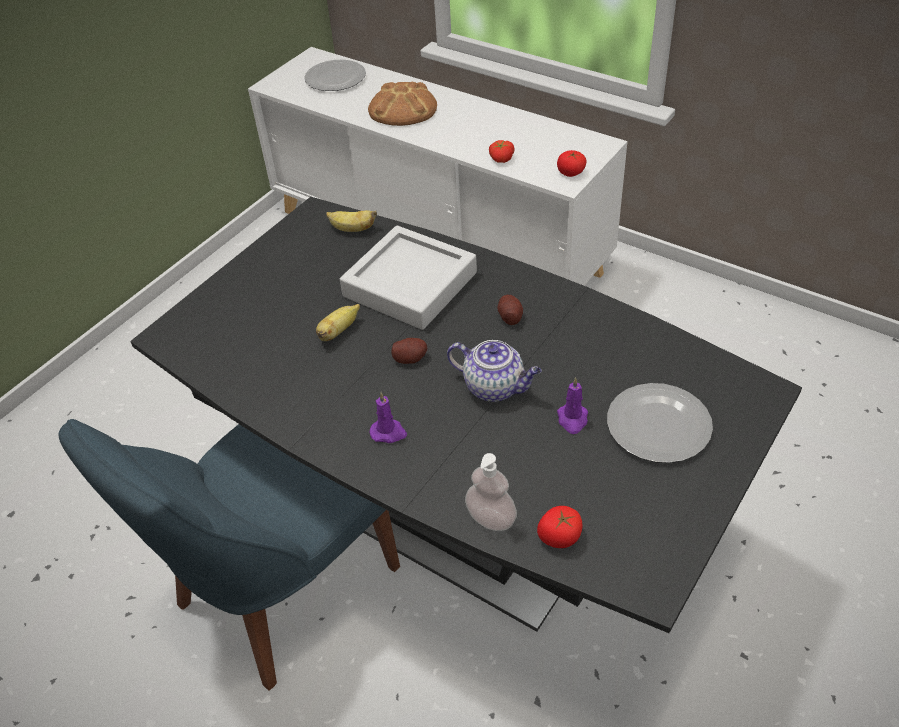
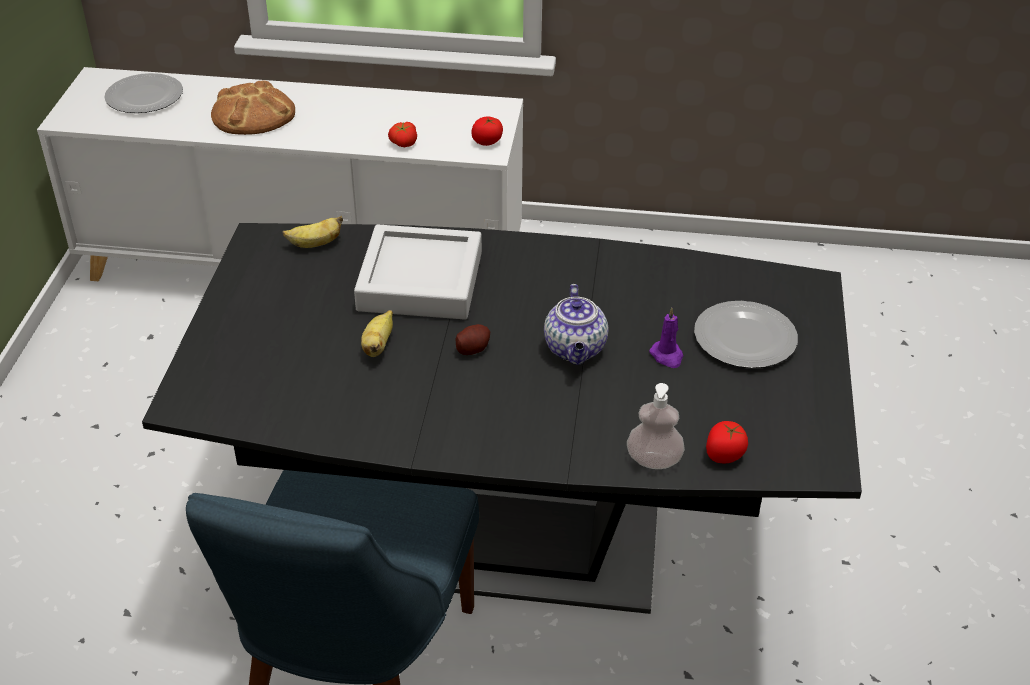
camera: 30 degrees left, 5 degrees down
purple candle [370,392,407,443] -> none
teapot [447,340,541,402] -> teapot turned 90 degrees clockwise [544,284,608,365]
potato [497,295,523,325] -> none

